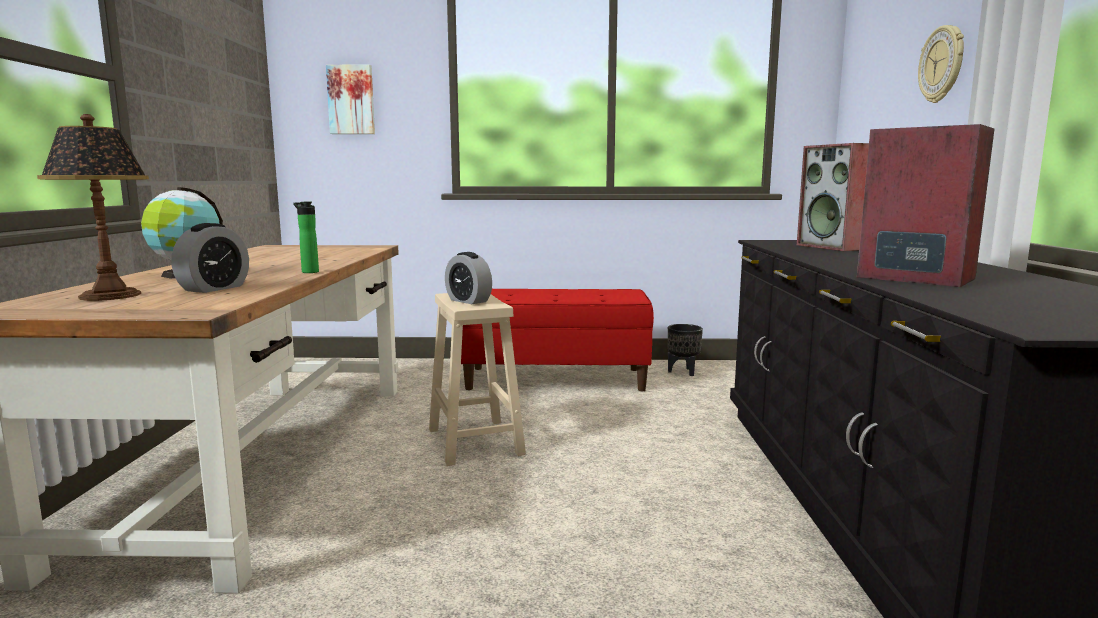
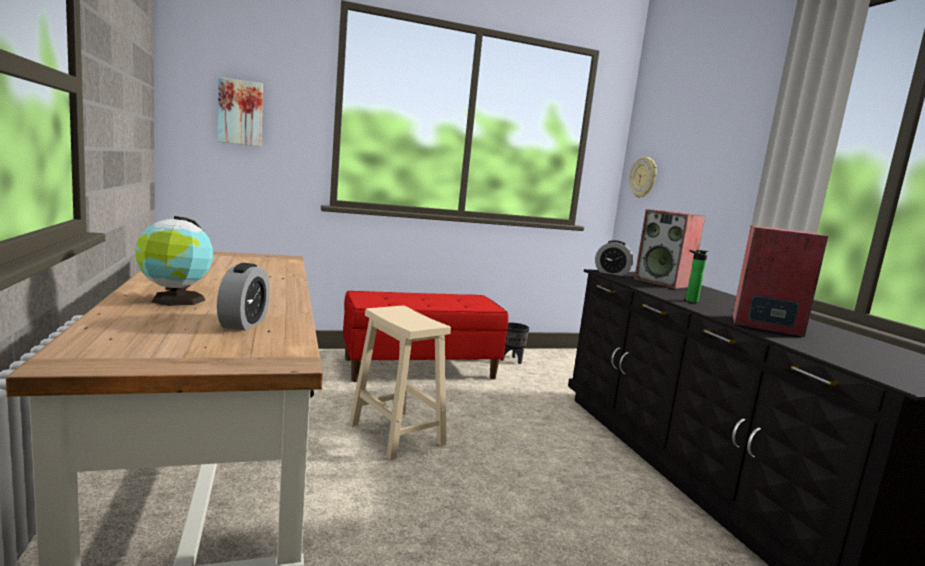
camera: 20 degrees left, 0 degrees up
table lamp [37,114,149,301] -> none
bottle [293,202,319,273] -> bottle moved to [686,250,708,303]
alarm clock [445,252,492,304] -> alarm clock moved to [595,240,634,276]
wall clock [918,25,964,103] -> wall clock moved to [629,157,657,198]

